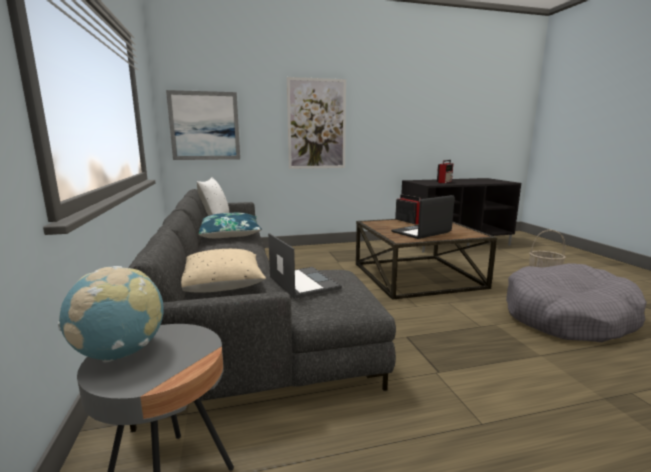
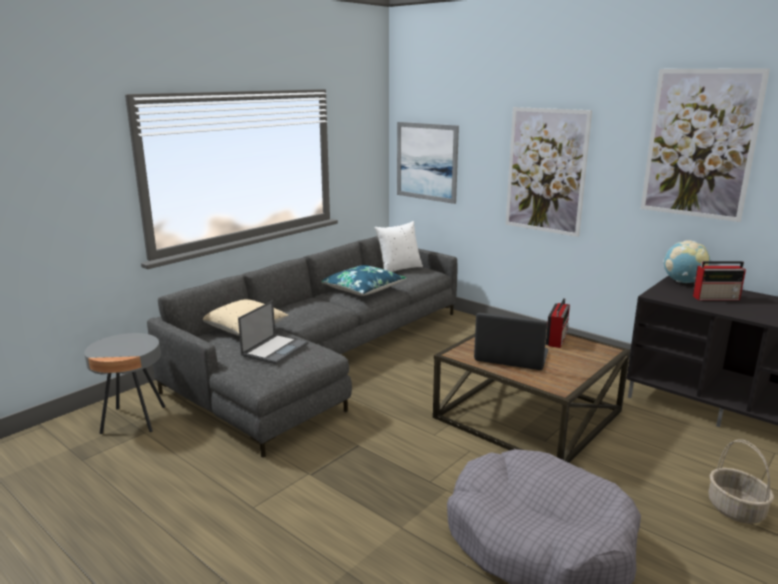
camera: 55 degrees right, 5 degrees up
globe [58,266,164,363] -> globe moved to [663,240,710,283]
none -> picture [641,68,770,222]

